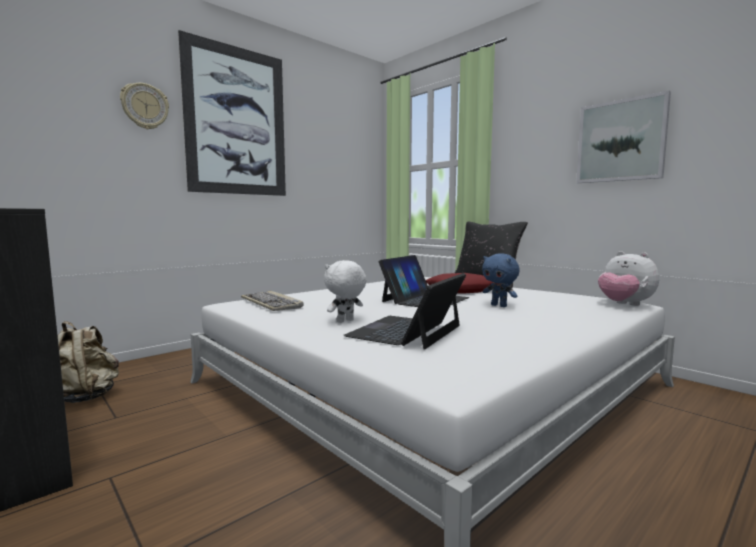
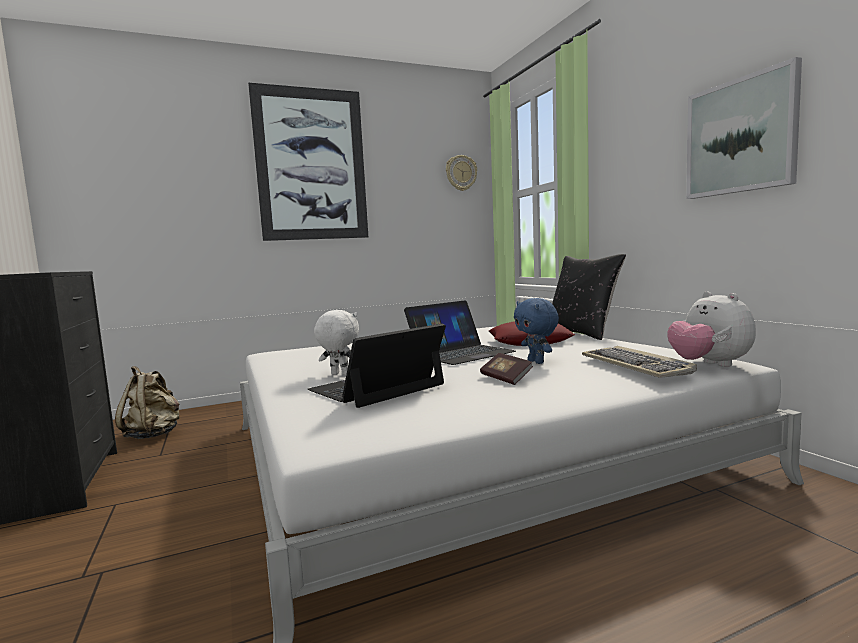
camera: 20 degrees right, 0 degrees up
wall clock [120,83,169,129] -> wall clock moved to [446,155,477,191]
keyboard [241,291,303,311] -> keyboard moved to [582,346,697,378]
white plush toy [324,260,367,323] -> white plush toy turned 45 degrees clockwise [314,310,359,375]
none -> book [480,353,533,385]

